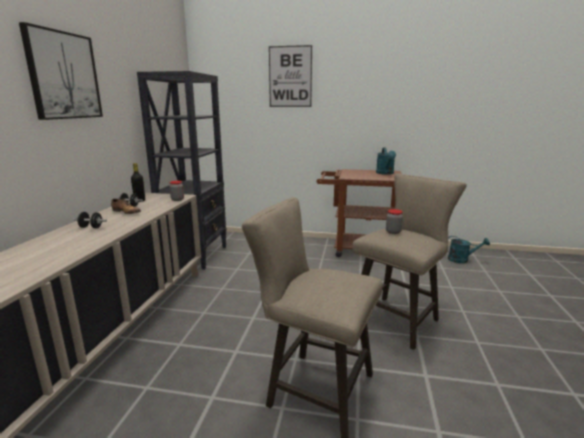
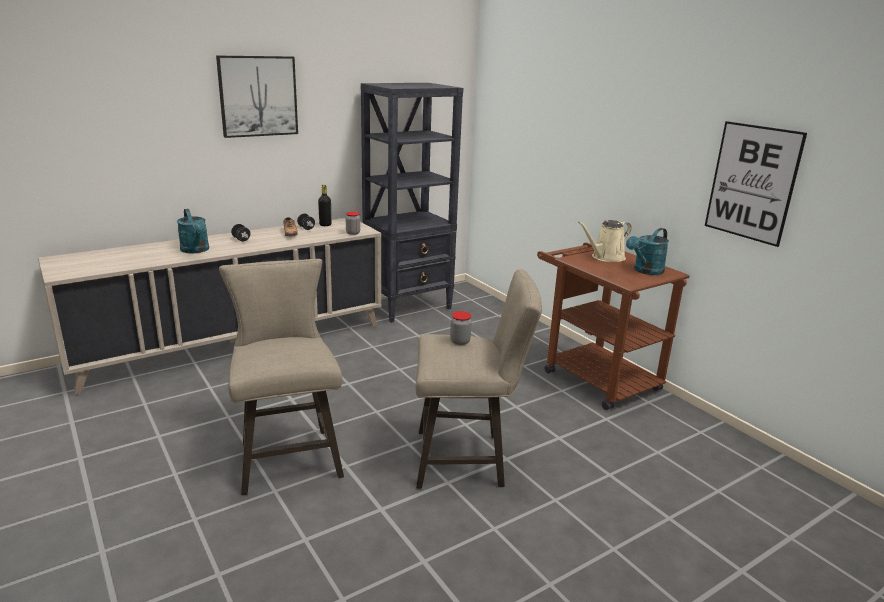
camera: 45 degrees right, 5 degrees up
picture [269,45,312,107] -> picture moved to [705,121,807,247]
turquoise watering can [448,236,490,263] -> turquoise watering can moved to [177,209,209,253]
none -> beige watering can [578,220,632,262]

